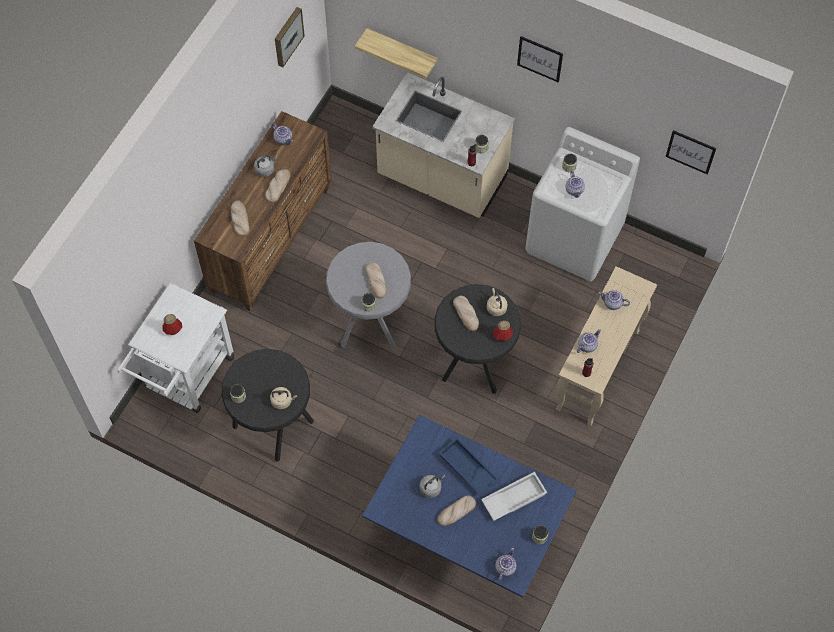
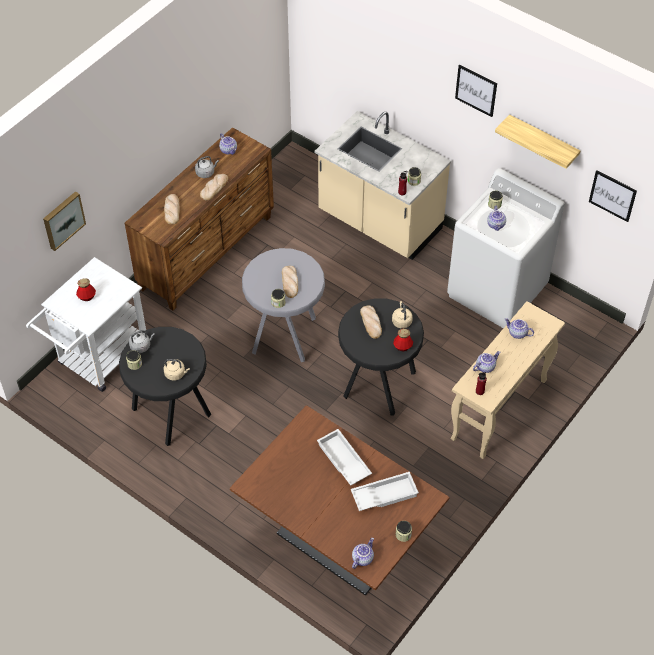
camera: 10 degrees right, 10 degrees down
picture [275,7,305,67] -> picture moved to [43,191,86,251]
shelf [355,28,437,79] -> shelf moved to [495,115,581,169]
blue dining table [362,415,576,597] -> brown dining table [230,405,450,595]
grey kettle [419,474,446,498] -> grey kettle moved to [129,330,155,353]
bread [437,495,476,526] -> none
blue tray [439,437,499,496] -> white tray [317,429,372,486]

